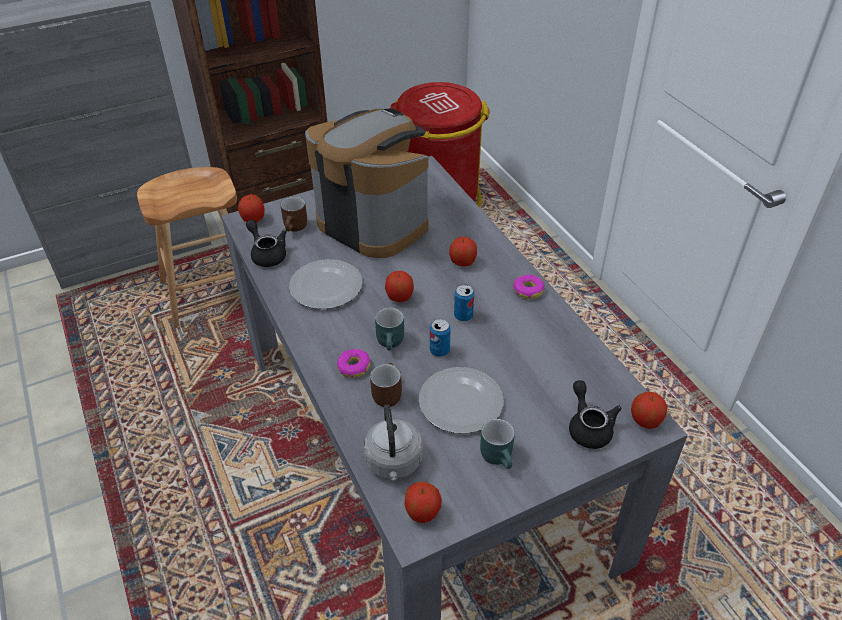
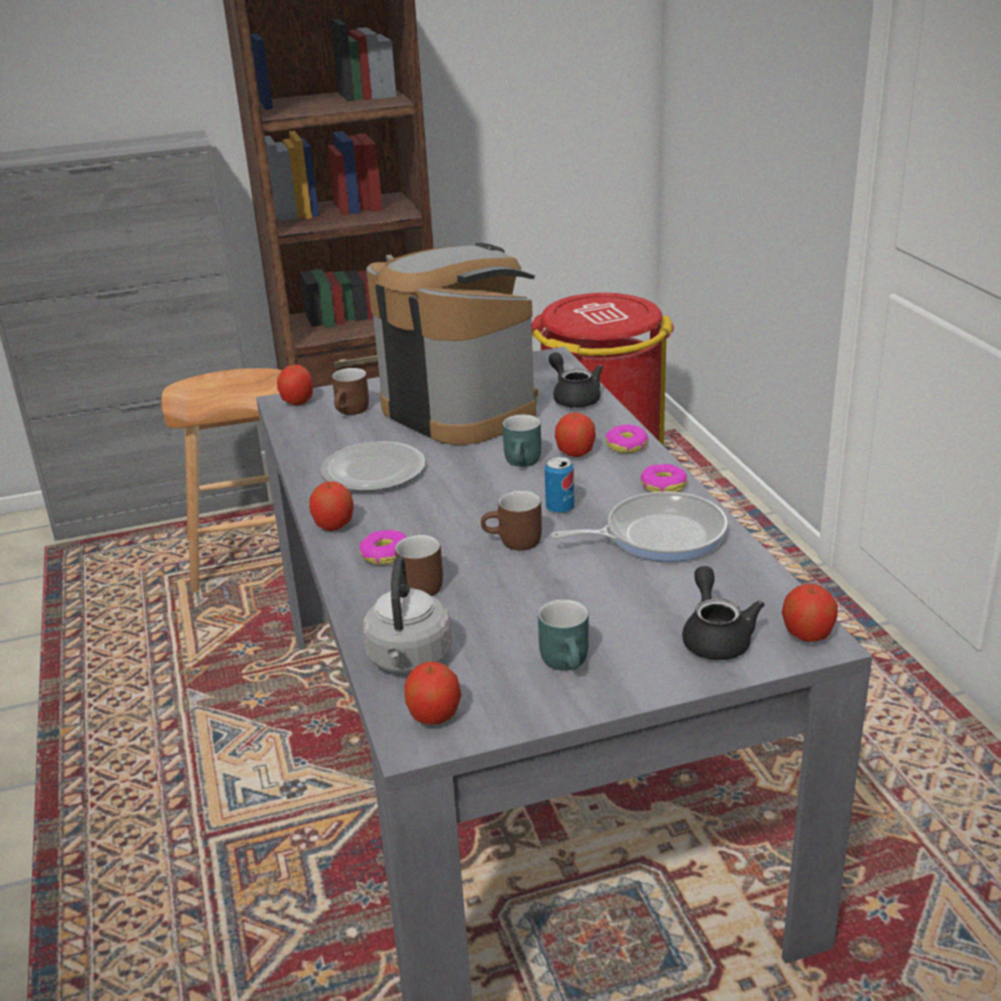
camera: 10 degrees right, 15 degrees down
black teapot [246,220,287,267] -> black teapot moved to [549,352,603,408]
turquoise mug [375,308,404,351] -> turquoise mug moved to [503,415,541,467]
apple [385,271,414,302] -> apple moved to [310,481,354,531]
plate [419,367,504,434] -> none
can [430,319,451,357] -> brown mug [481,491,542,550]
none -> frying pan [551,492,728,562]
none -> donut [605,424,649,453]

